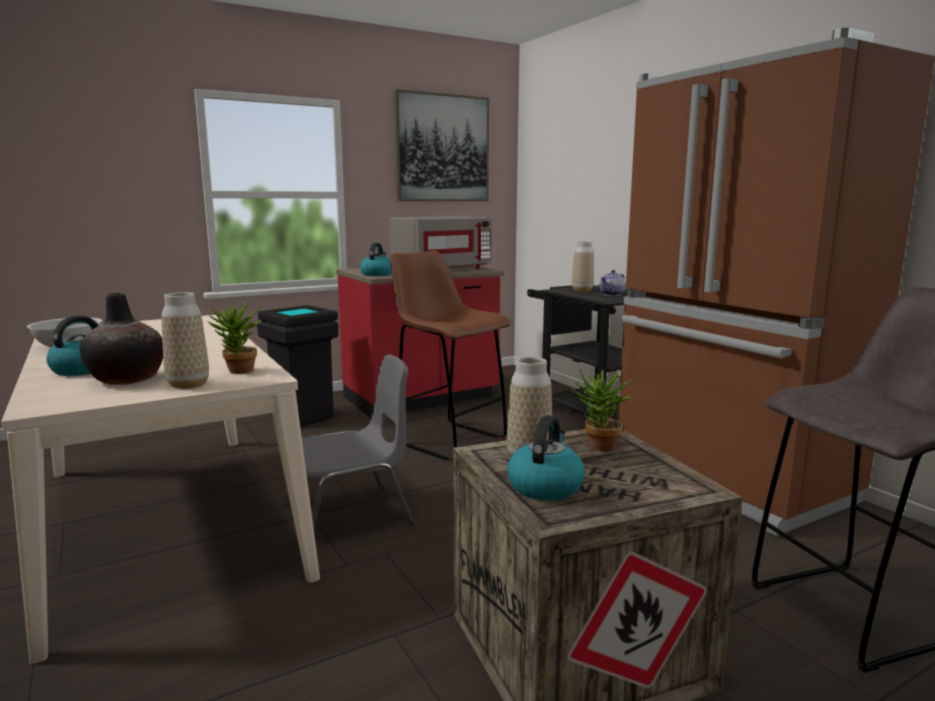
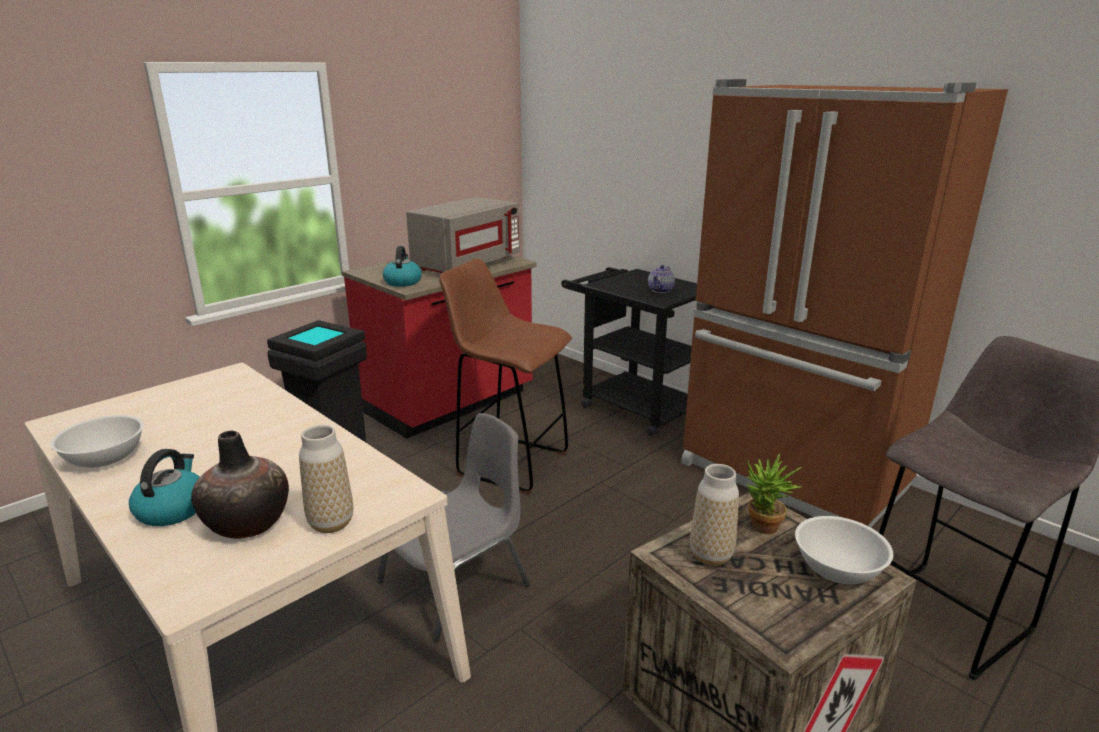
camera: 15 degrees left, 10 degrees up
potted plant [208,302,262,374] -> none
picture [394,89,489,201] -> none
kettle [507,415,585,501] -> none
vase [572,241,594,292] -> none
none -> white bowl [795,516,893,584]

